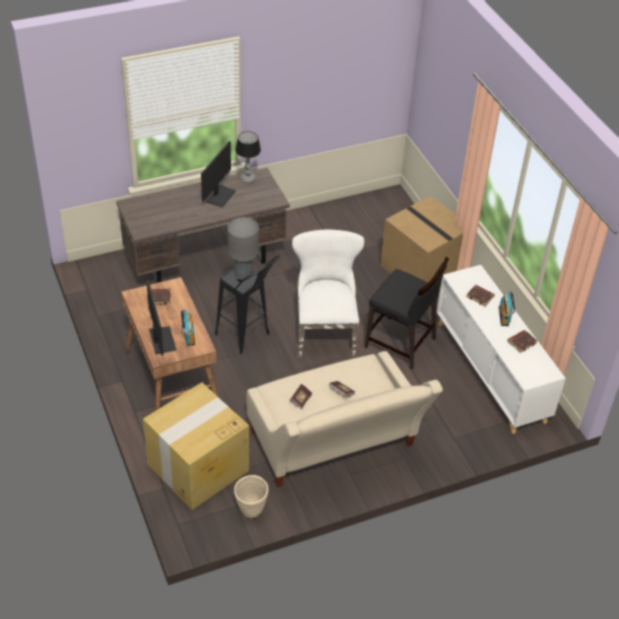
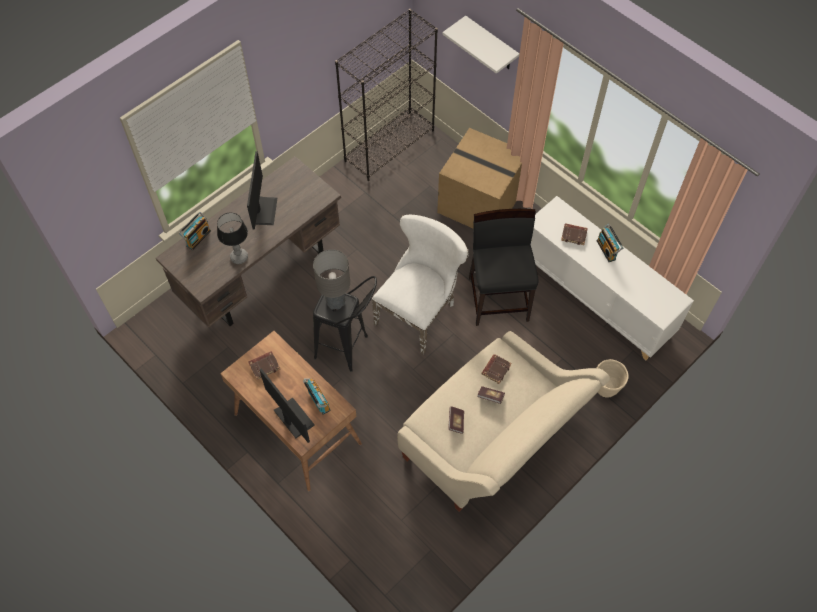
camera: 20 degrees left, 15 degrees up
cardboard box [143,382,249,510] -> none
beige planter [234,475,269,518] -> beige planter moved to [597,359,629,398]
table lamp [235,131,261,183] -> table lamp moved to [217,213,248,264]
white chair [292,229,365,357] -> white chair turned 60 degrees clockwise [372,214,469,354]
black chair [365,257,449,370] -> black chair turned 105 degrees counterclockwise [469,209,539,326]
brown book [507,330,537,353] -> brown book moved to [481,354,512,384]
none -> radio [179,212,211,250]
none -> black bookcase [335,9,438,181]
none -> white shelf [442,16,519,74]

